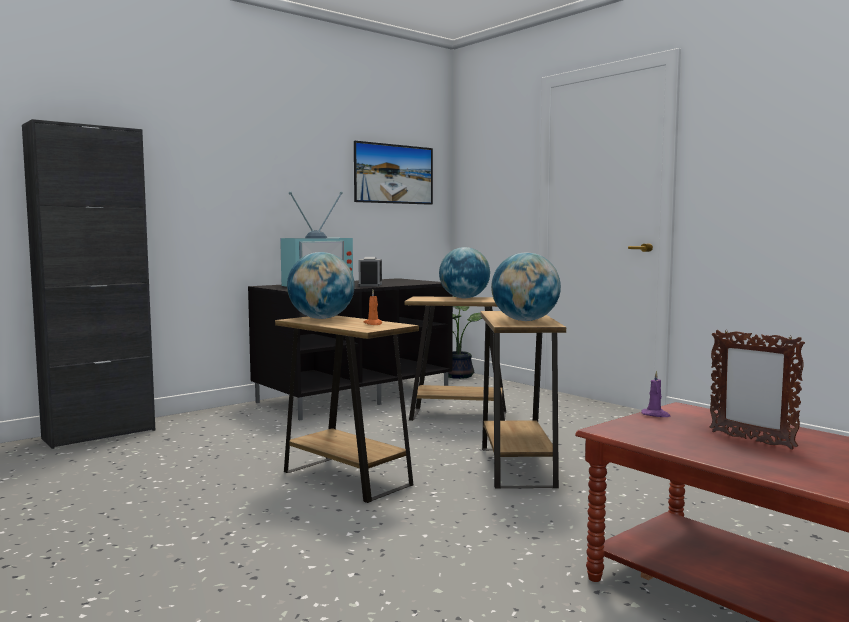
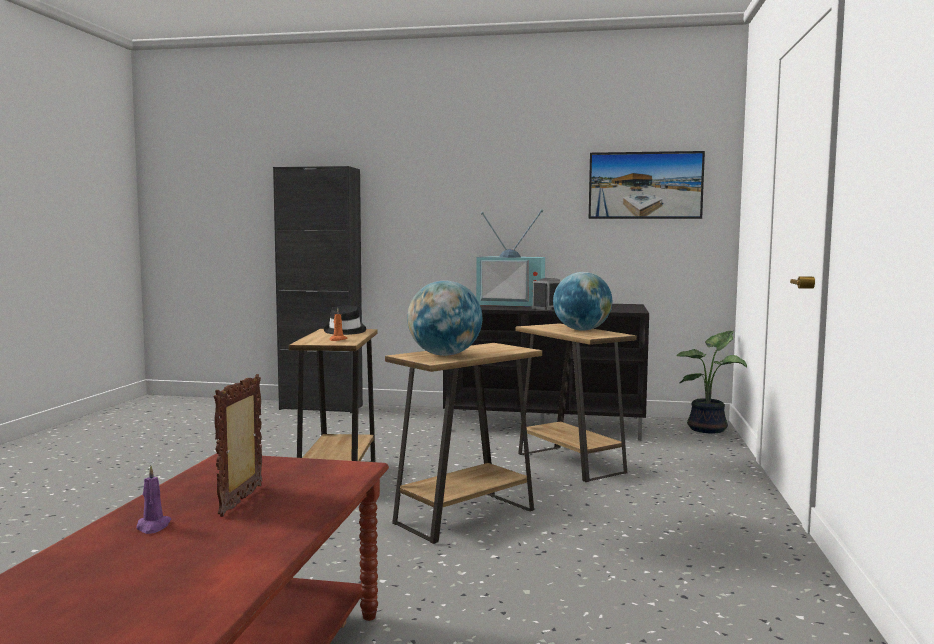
camera: 50 degrees right, 0 degrees up
globe [287,252,355,319] -> black hat [324,306,366,335]
purple candle [641,371,670,417] -> purple candle moved to [137,466,171,534]

